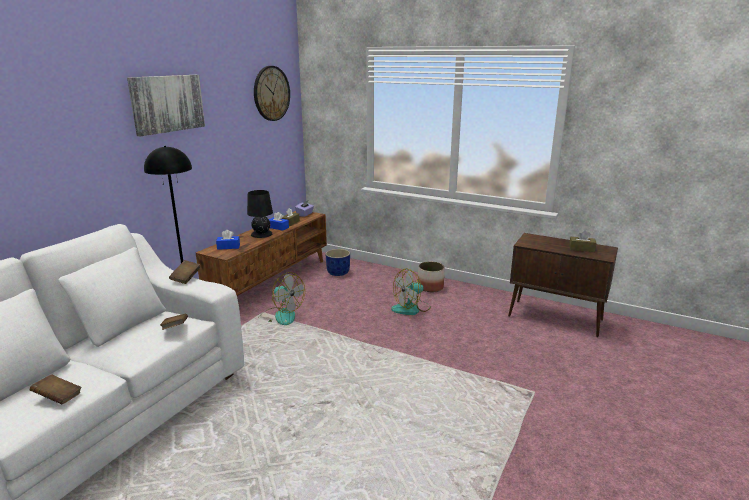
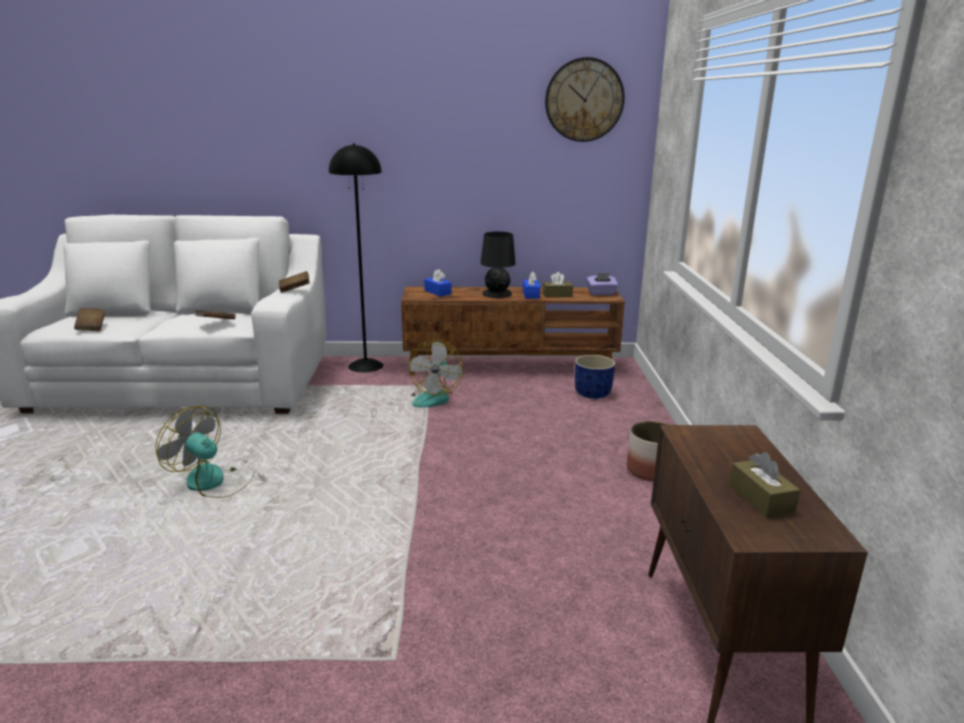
camera: 60 degrees right, 0 degrees up
picture [127,75,205,136] -> none
fan [391,268,431,315] -> fan moved to [155,406,254,498]

